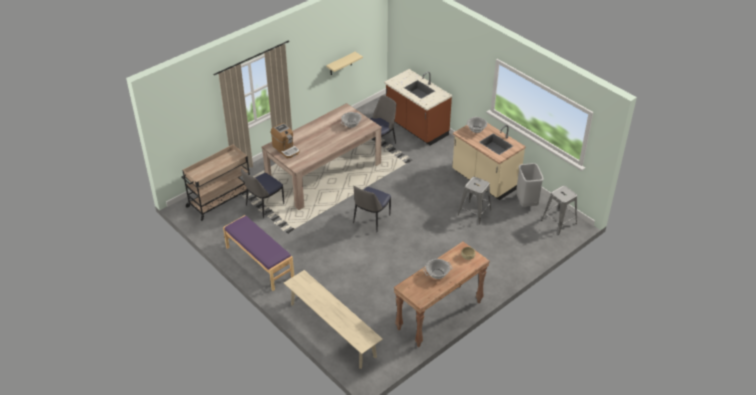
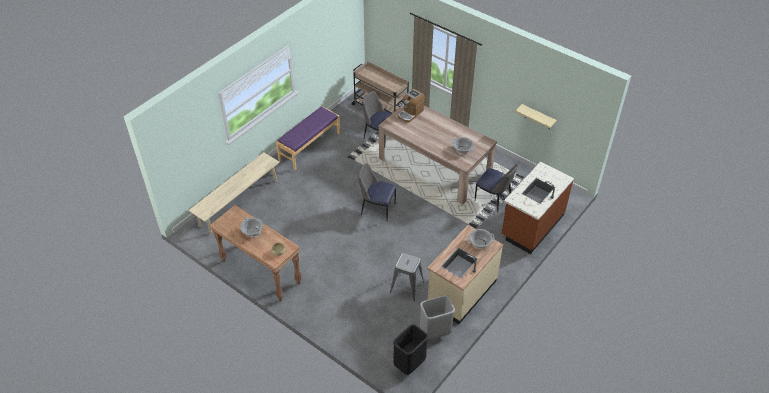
camera: 80 degrees right, 5 degrees up
grey stool [541,186,577,234] -> black trash can [393,324,429,375]

